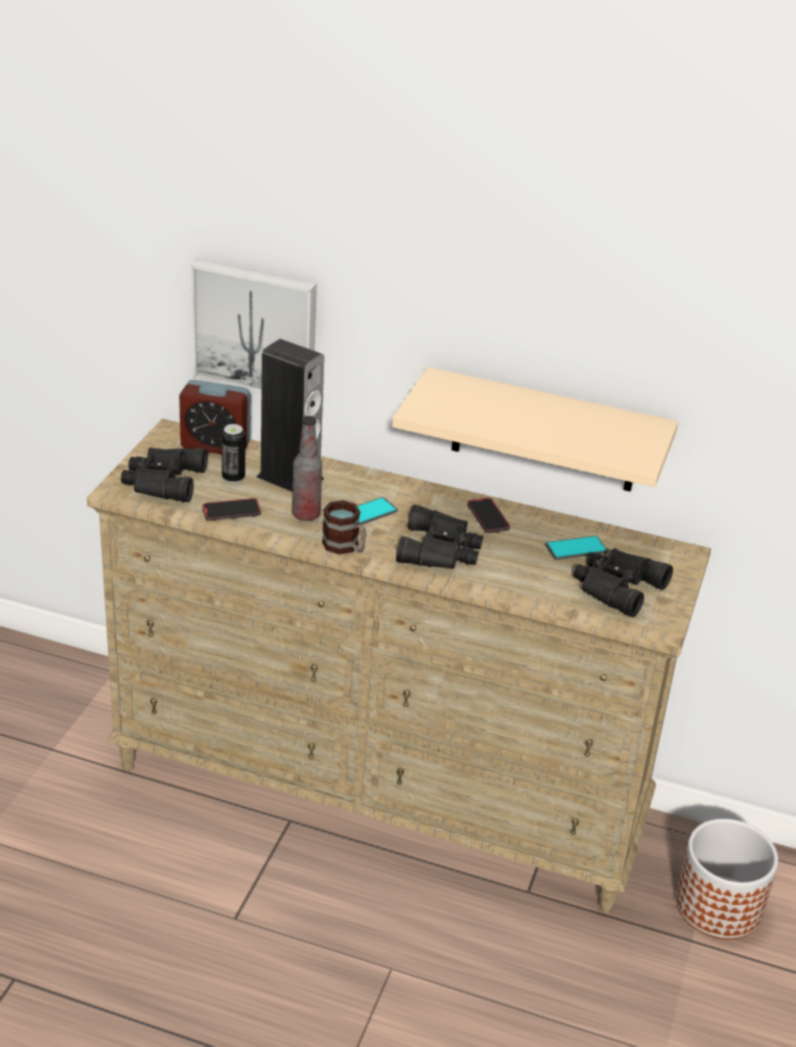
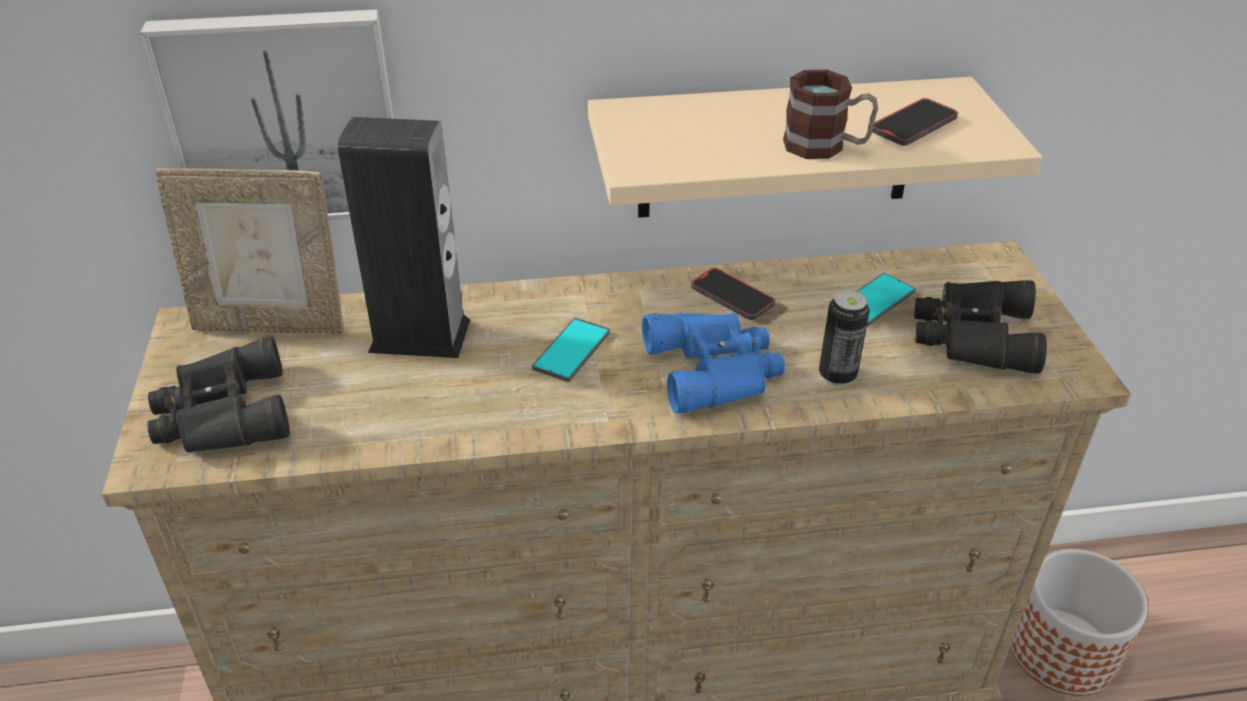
camera: 25 degrees left, 5 degrees up
alarm clock [179,379,250,454] -> picture frame [155,168,344,334]
phone [202,498,261,521] -> phone moved to [872,98,958,146]
can [222,424,245,483] -> can moved to [819,290,870,386]
bottle [292,416,322,521] -> none
mug [322,500,366,555] -> mug moved to [783,70,878,159]
black binoculars [396,505,483,569] -> blue binoculars [642,312,785,413]

